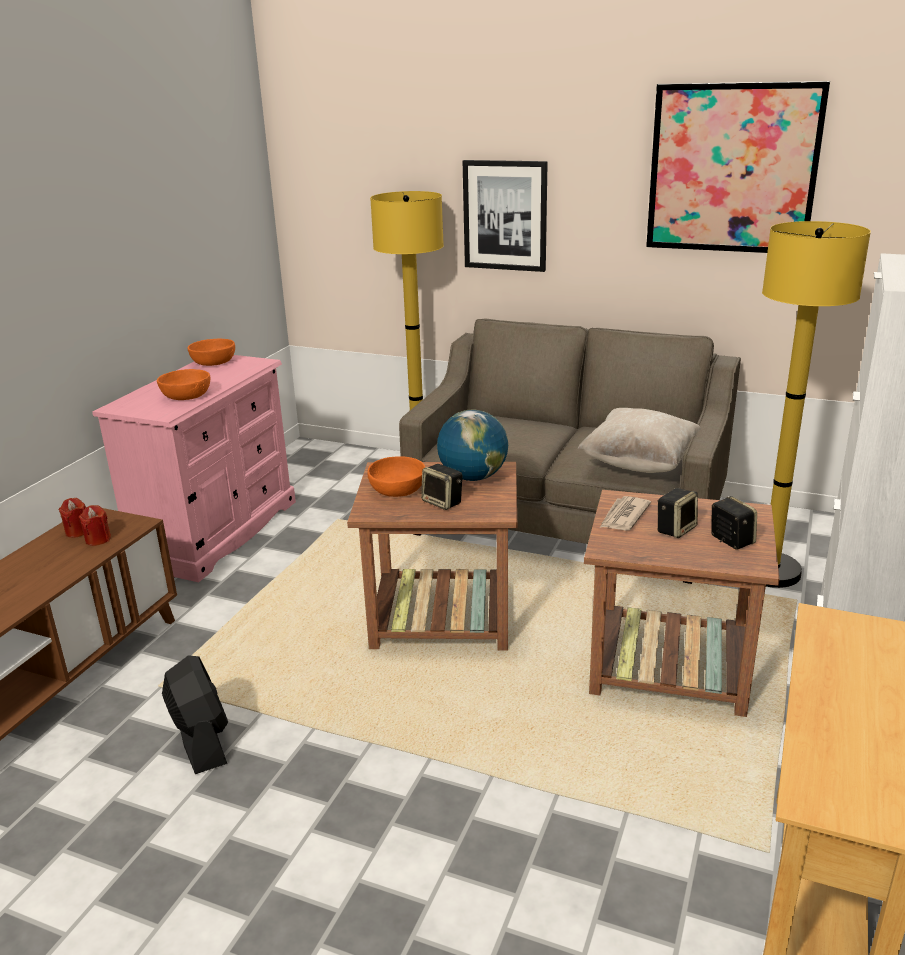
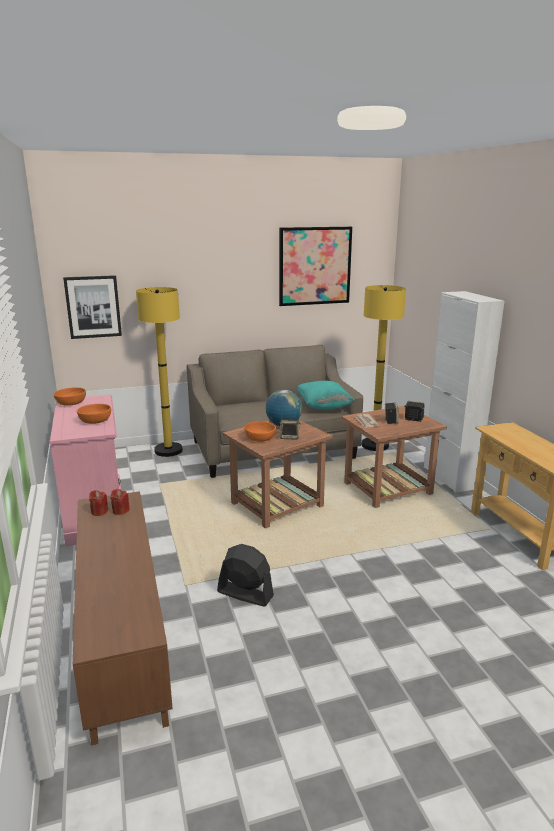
camera: 40 degrees left, 5 degrees down
picture [463,160,548,272] -> picture moved to [63,275,122,339]
beige pillow [578,408,701,473] -> turquoise pillow [296,381,355,410]

